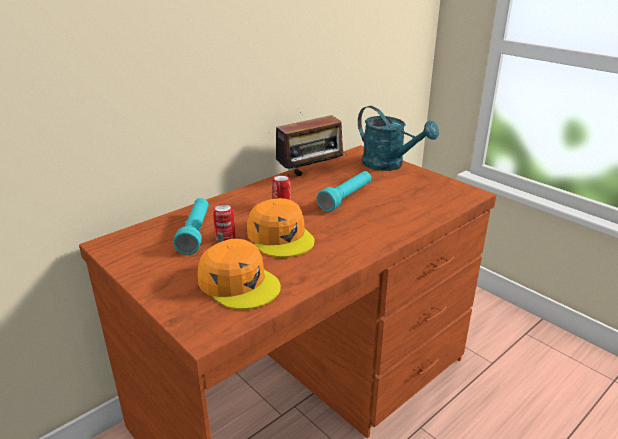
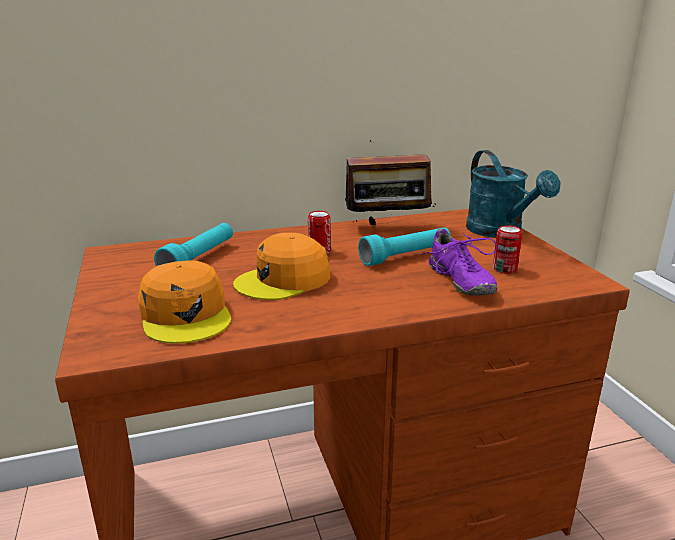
camera: 25 degrees right, 5 degrees down
can [213,204,235,242] -> can moved to [493,225,522,273]
orange cap [247,198,315,257] -> orange cap turned 60 degrees clockwise [233,233,330,300]
none -> purple shoe [421,229,497,296]

